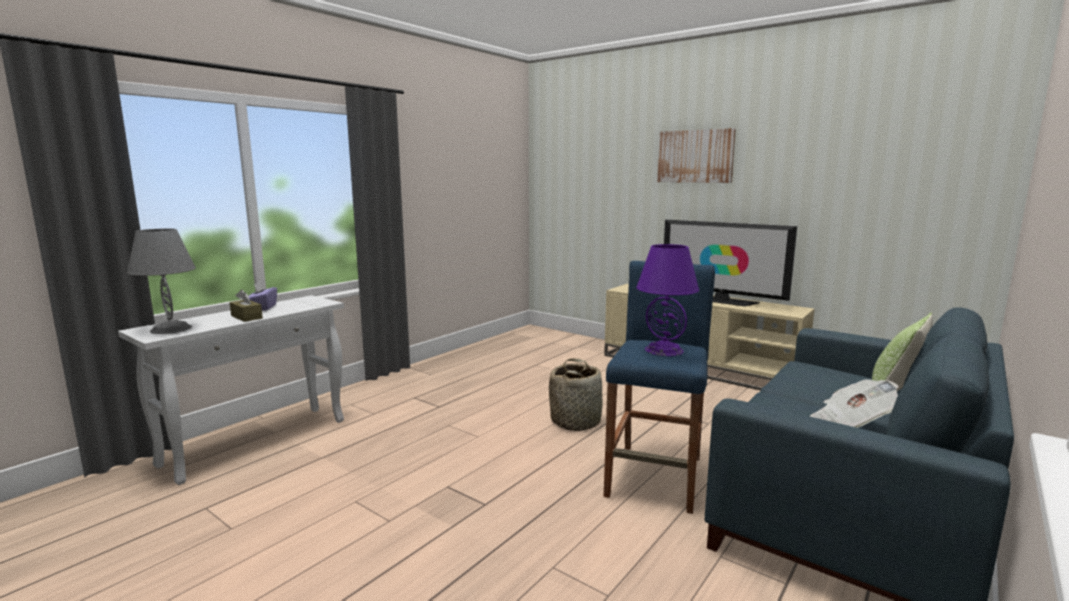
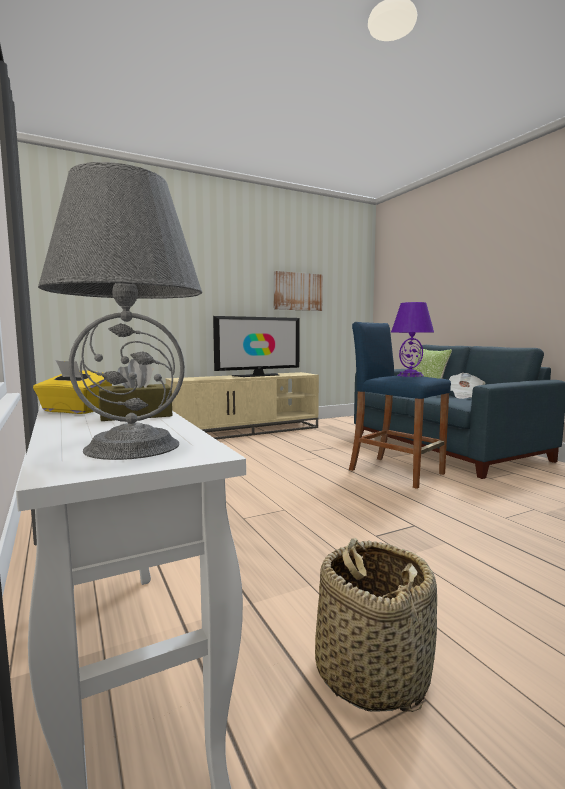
camera: 65 degrees left, 5 degrees down
purple tissue box [249,282,277,310] -> yellow tissue box [33,360,112,414]
basket [549,358,602,431] -> basket moved to [315,538,437,712]
picture [657,128,736,183] -> picture moved to [274,271,323,311]

